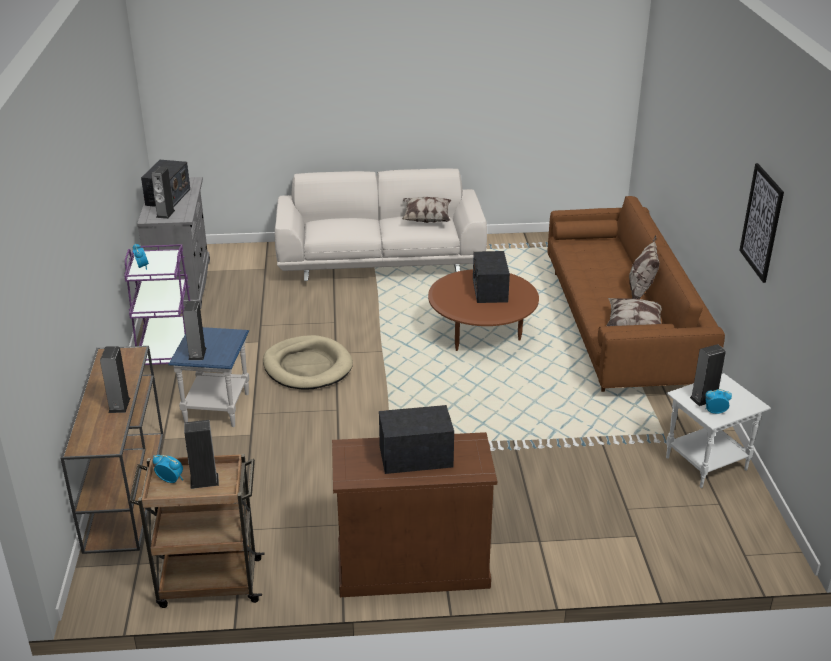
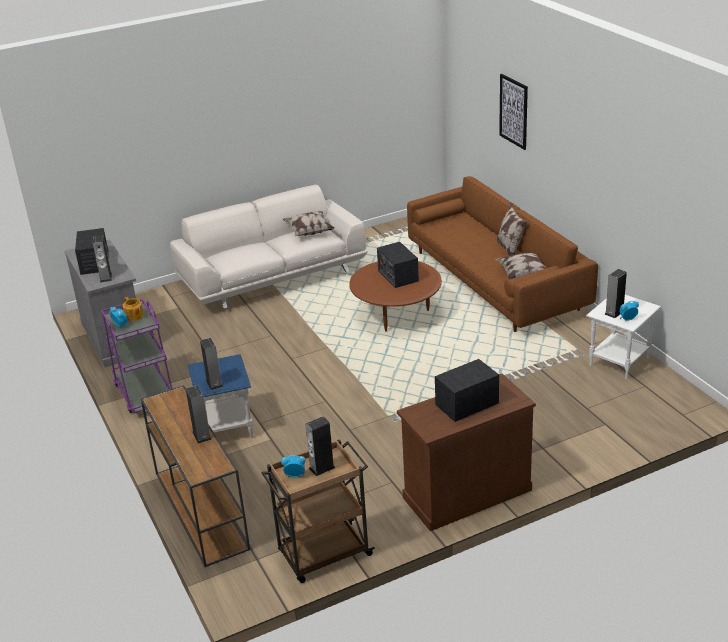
camera: 20 degrees left, 0 degrees up
beige dog bed [263,335,353,390] -> none
picture [739,163,784,283] -> picture moved to [499,74,528,150]
none -> teapot [123,297,144,321]

